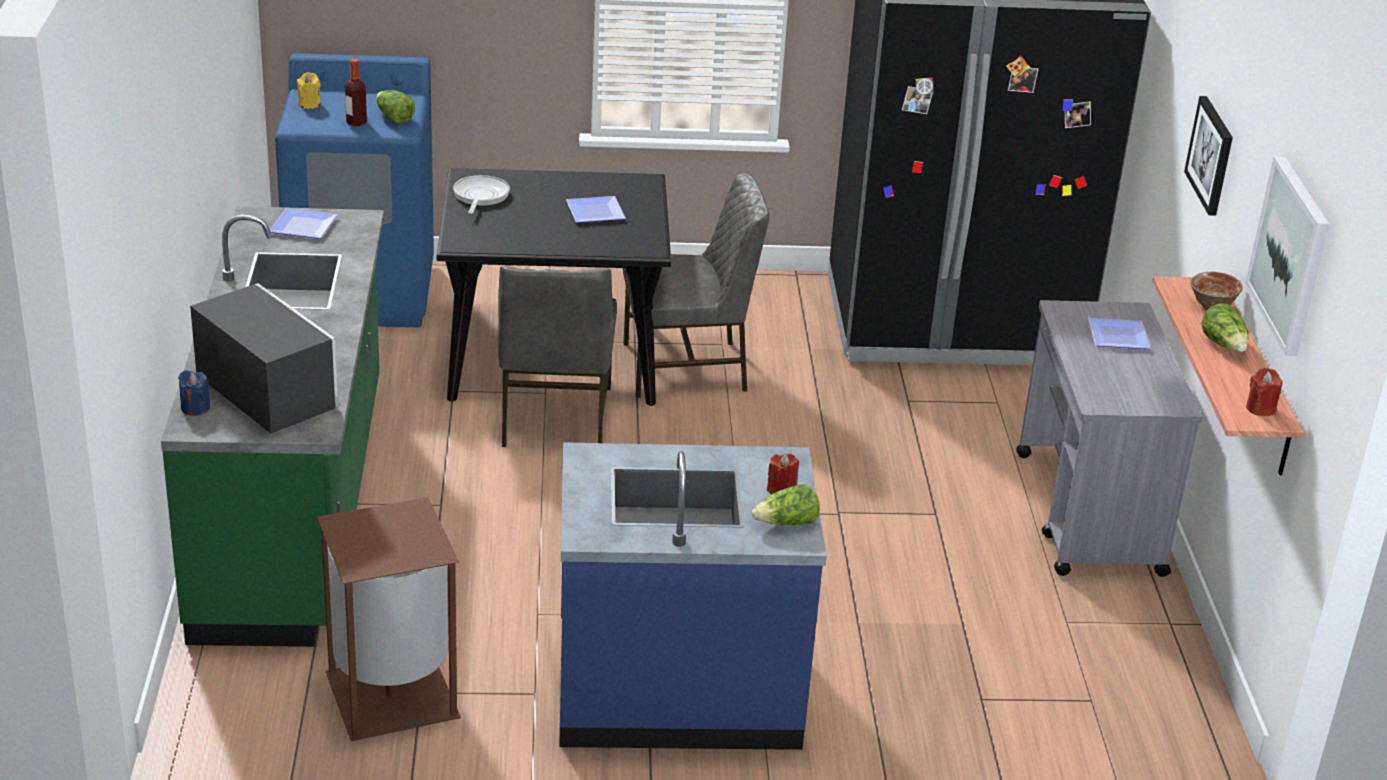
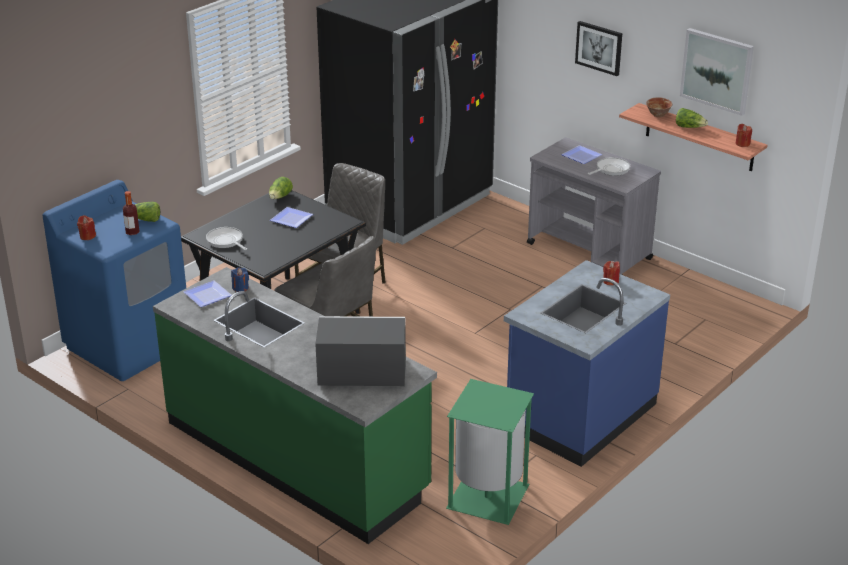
camera: 45 degrees left, 0 degrees up
blue candle [178,370,210,416] -> blue candle moved to [231,267,249,292]
yellow candle [297,72,321,109] -> red candle [77,215,96,240]
brown trash can [317,497,461,741] -> green trash can [446,379,534,525]
lettuce [752,484,820,526] -> lettuce moved to [269,177,293,199]
none -> frying pan [588,157,630,176]

